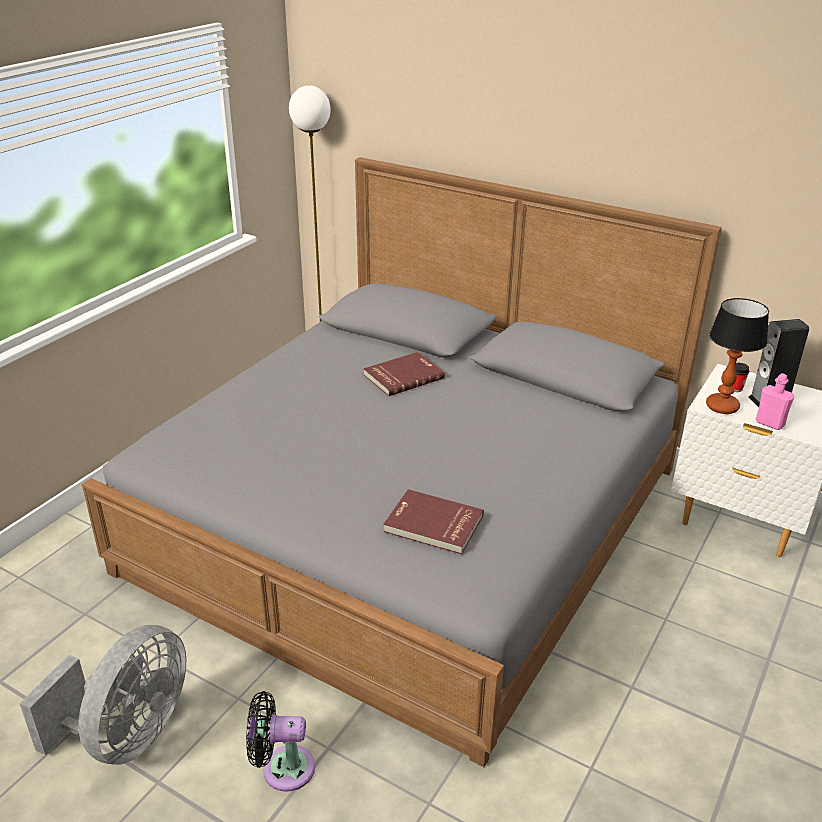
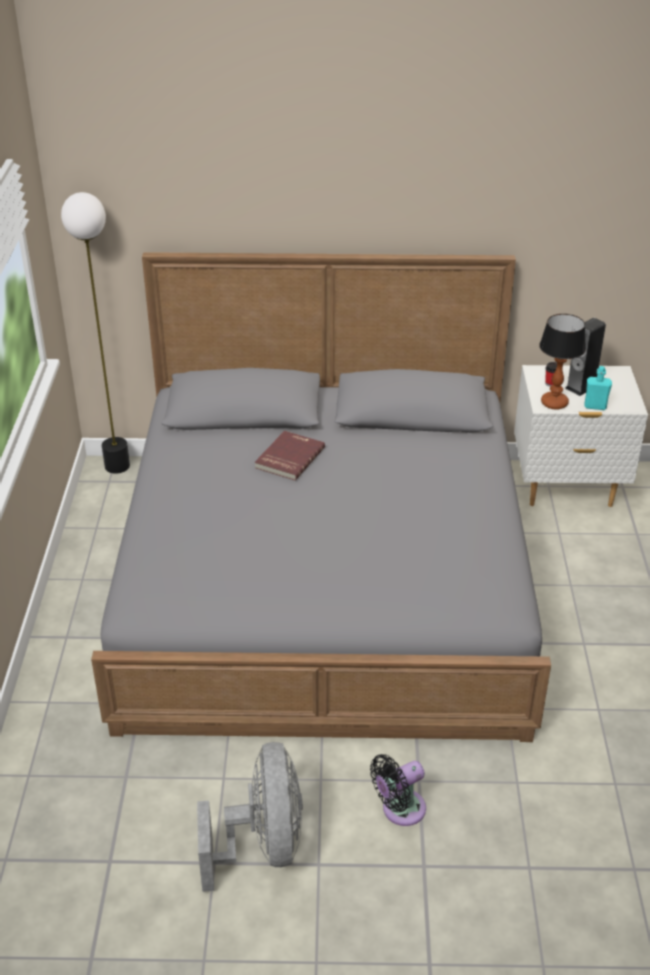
camera: 30 degrees left, 5 degrees up
red book [383,489,484,554] -> none
pink bottle [756,373,794,430] -> turquoise bottle [585,366,612,410]

